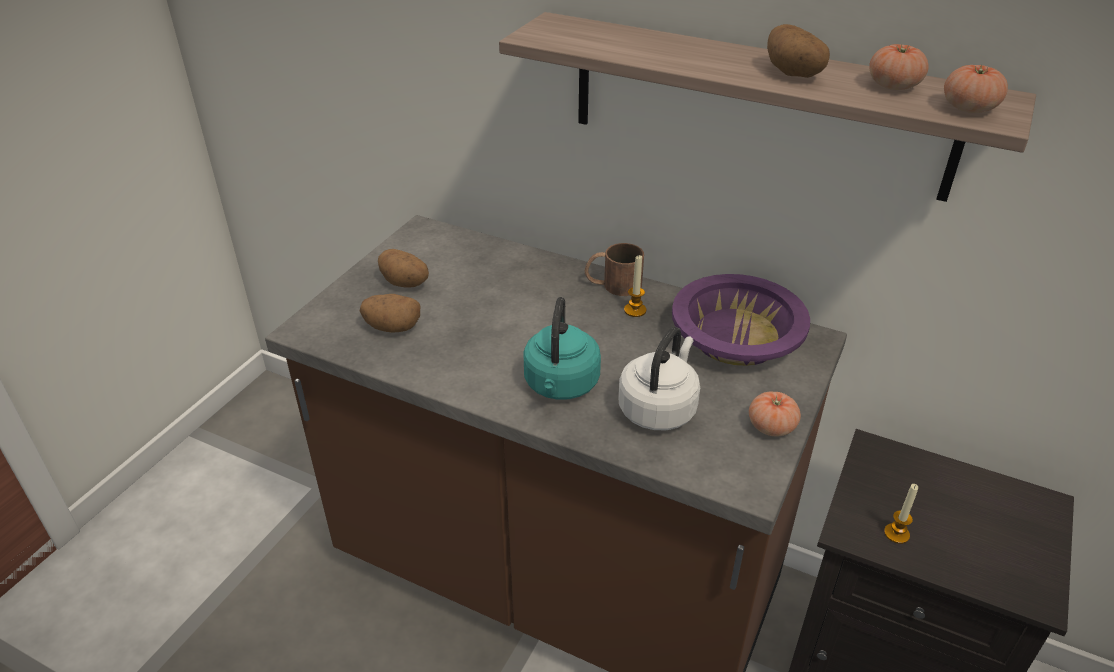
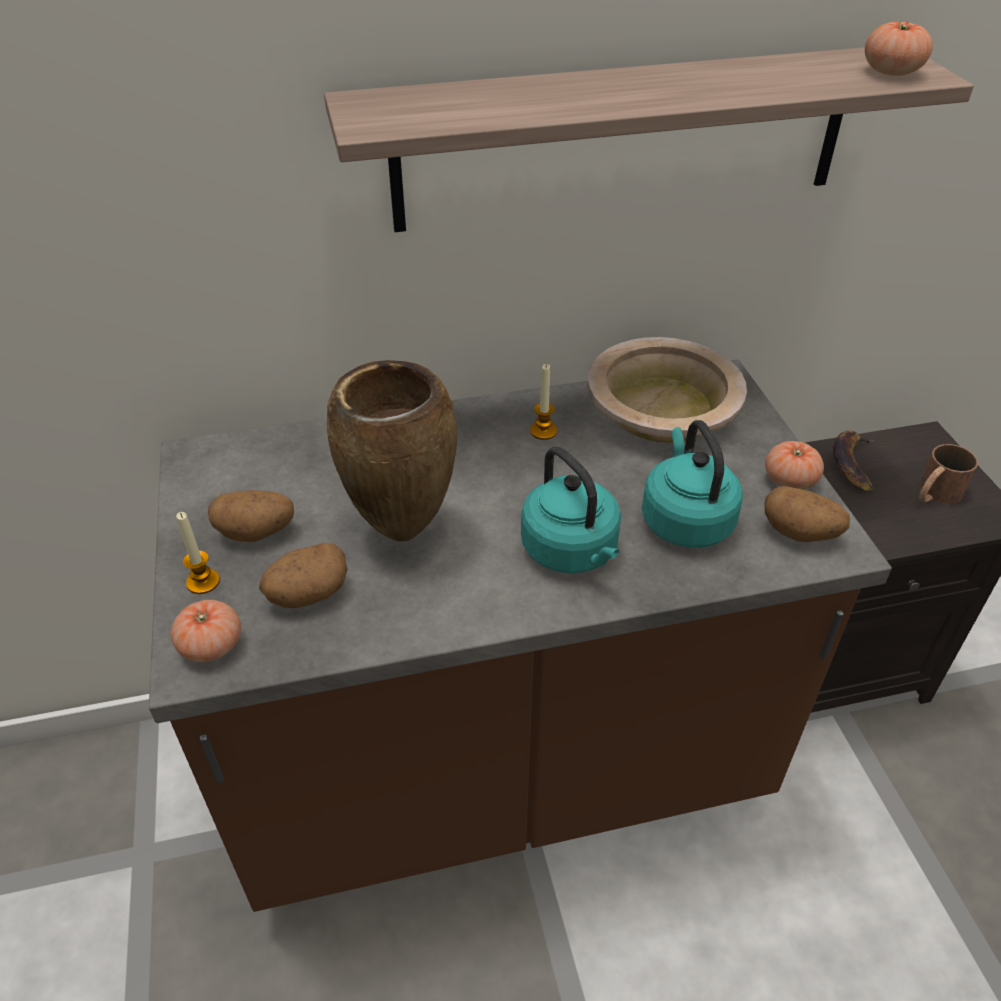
camera: 40 degrees left, 5 degrees up
brown mug [585,243,644,296] -> brown mug moved to [919,444,978,504]
white kettle [618,327,700,430] -> turquoise kettle [642,420,743,548]
purple bowl [672,274,810,366] -> beige bowl [587,337,747,443]
potato [767,24,830,78] -> potato moved to [764,486,850,542]
tomato [869,44,929,90] -> tomato moved to [171,600,241,662]
candle [884,484,918,544] -> candle moved to [176,512,220,594]
none -> brown vase [327,360,457,542]
none -> banana [833,430,874,493]

